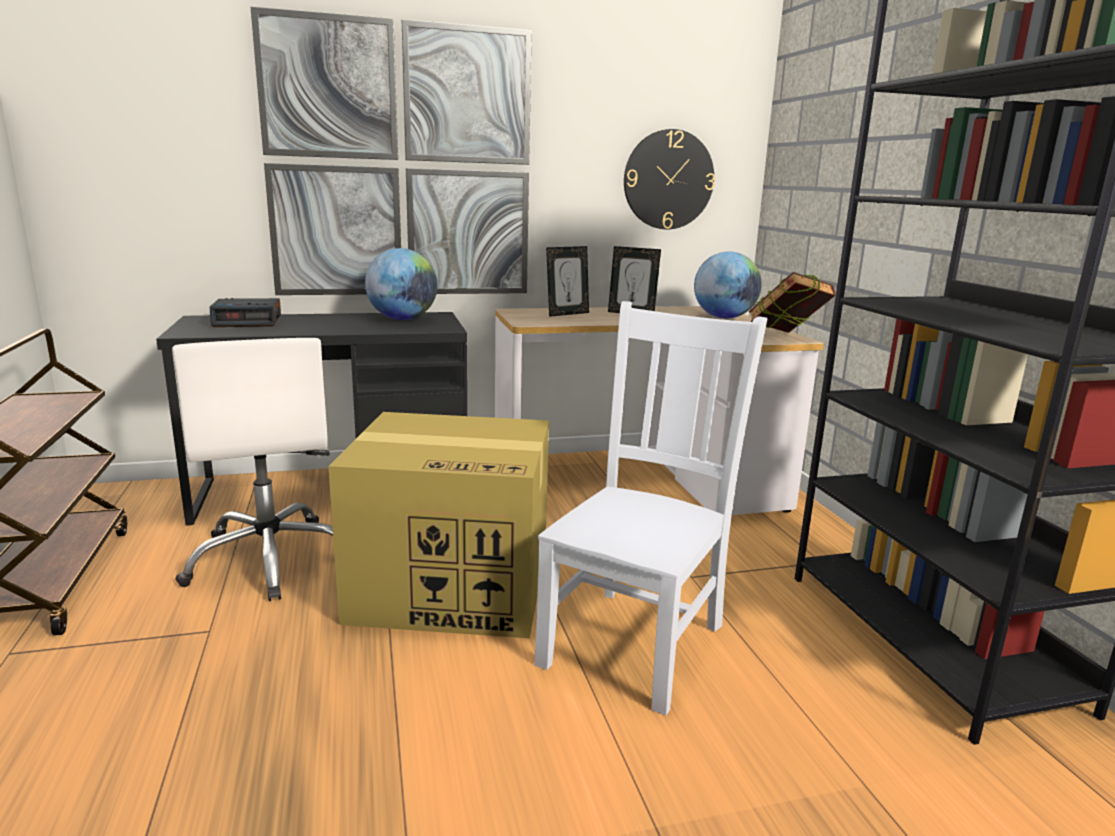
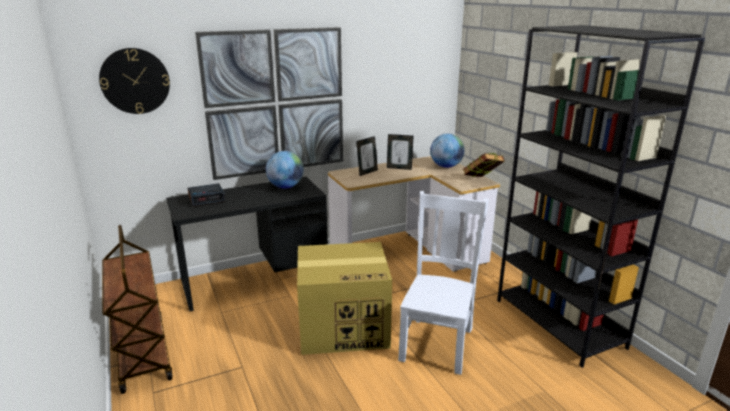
camera: 10 degrees left, 5 degrees up
white office chair [172,338,333,601] -> none
wall clock [624,129,715,229] -> wall clock moved to [99,48,170,114]

